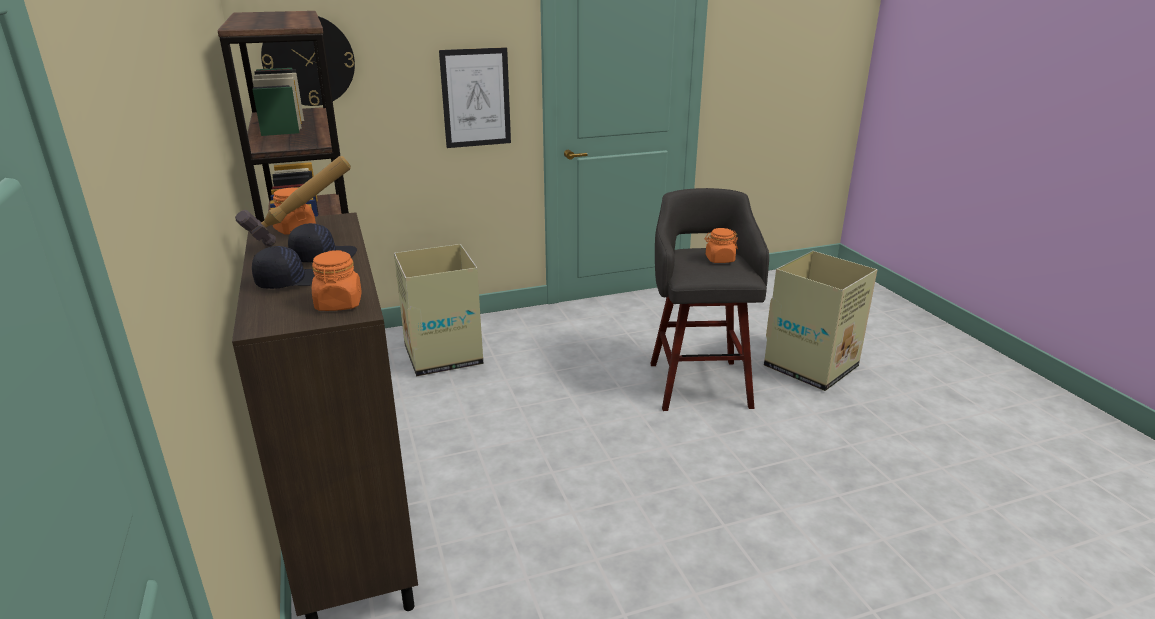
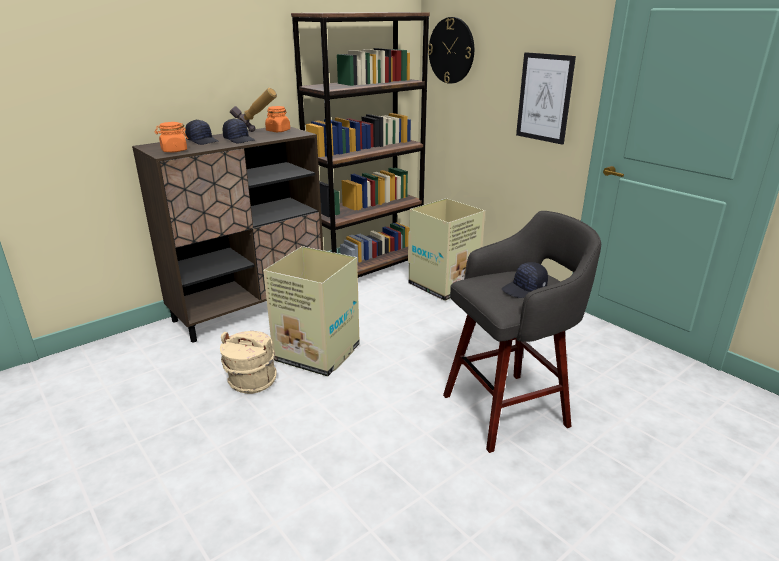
camera: 70 degrees right, 0 degrees up
orange jar [704,228,738,263] -> black cap [502,262,548,298]
cardboard box [764,251,877,391] -> cardboard box moved to [263,246,360,377]
none -> beige bucket [220,331,277,394]

